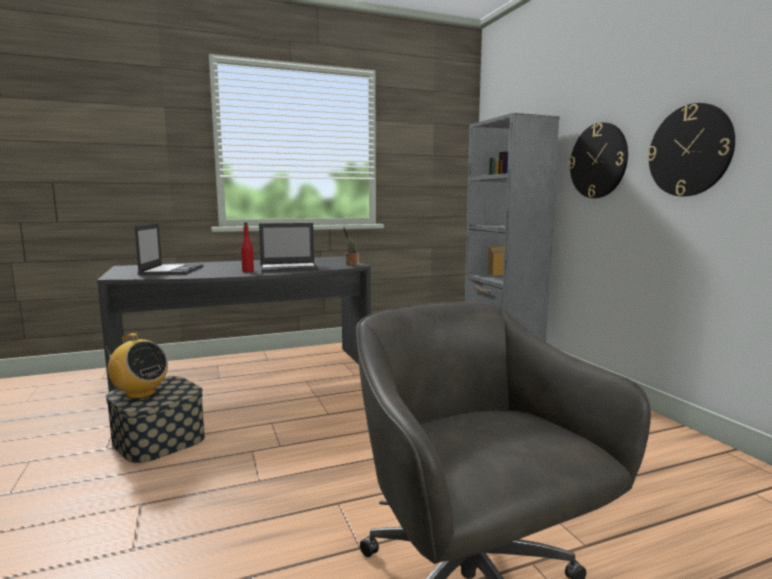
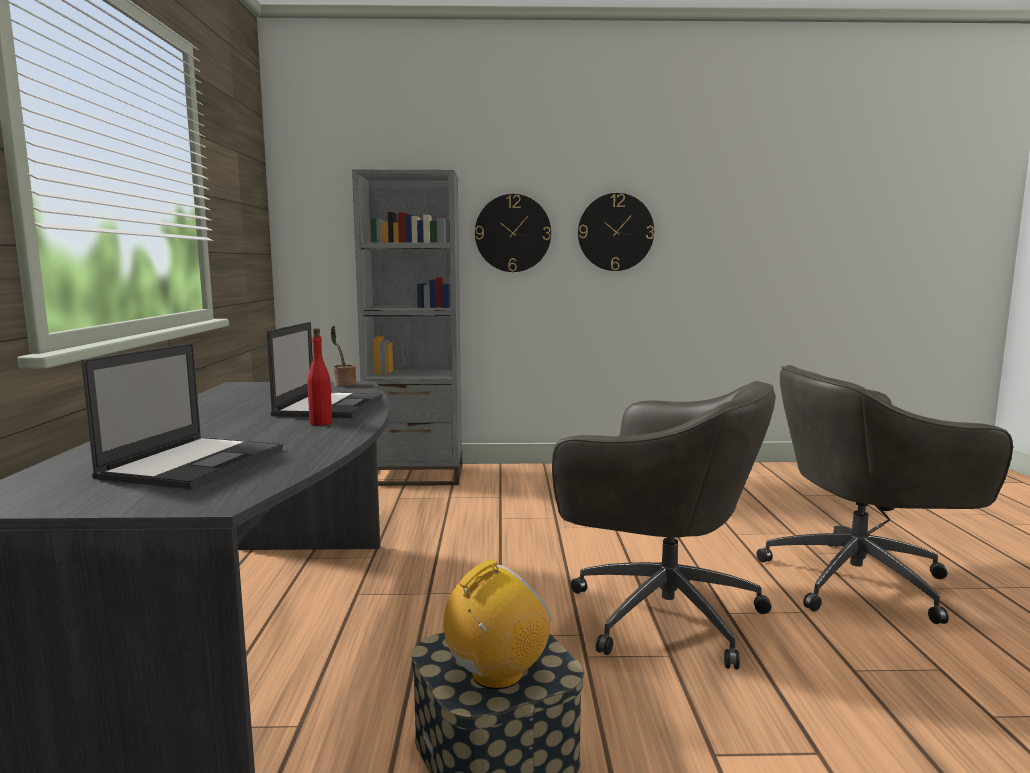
camera: 70 degrees left, 0 degrees up
laptop [134,224,203,275] -> laptop turned 90 degrees clockwise [81,343,283,489]
none -> grey office chair [552,381,776,670]

